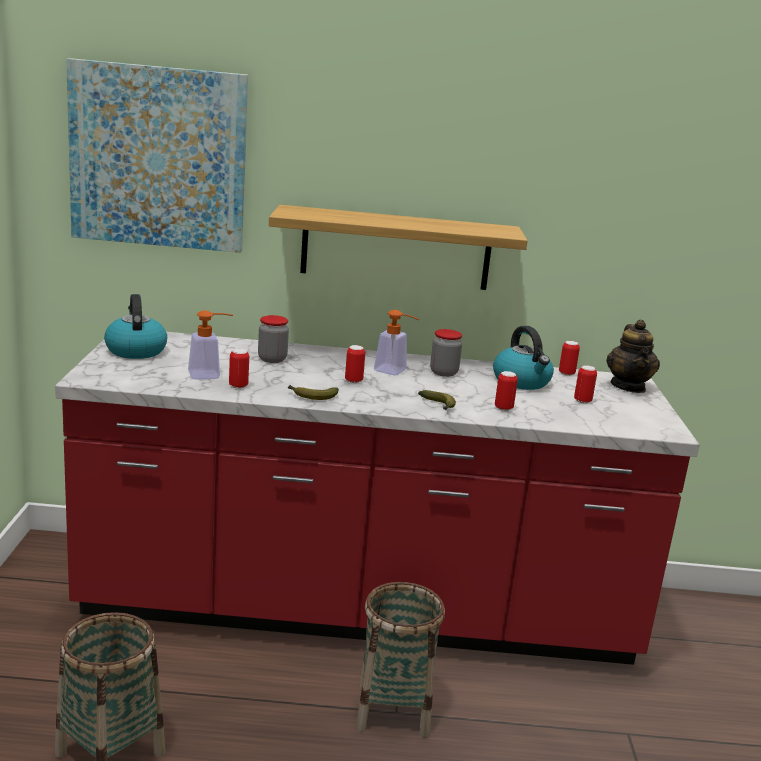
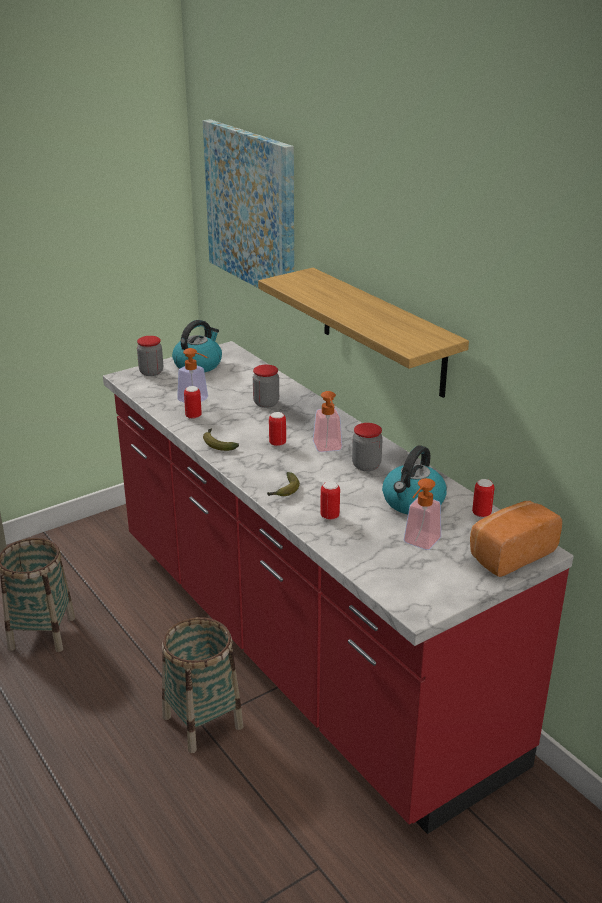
camera: 55 degrees right, 10 degrees up
can [574,365,597,404] -> soap dispenser [404,478,441,550]
teapot [606,319,660,393] -> bread [470,501,562,577]
none -> jar [137,336,163,376]

